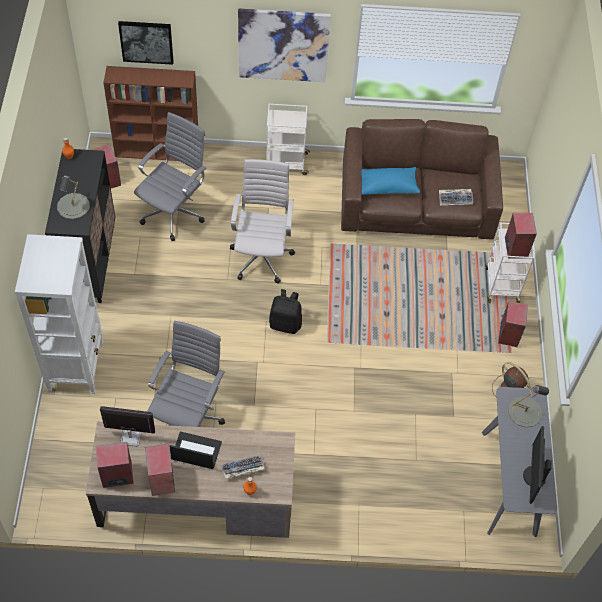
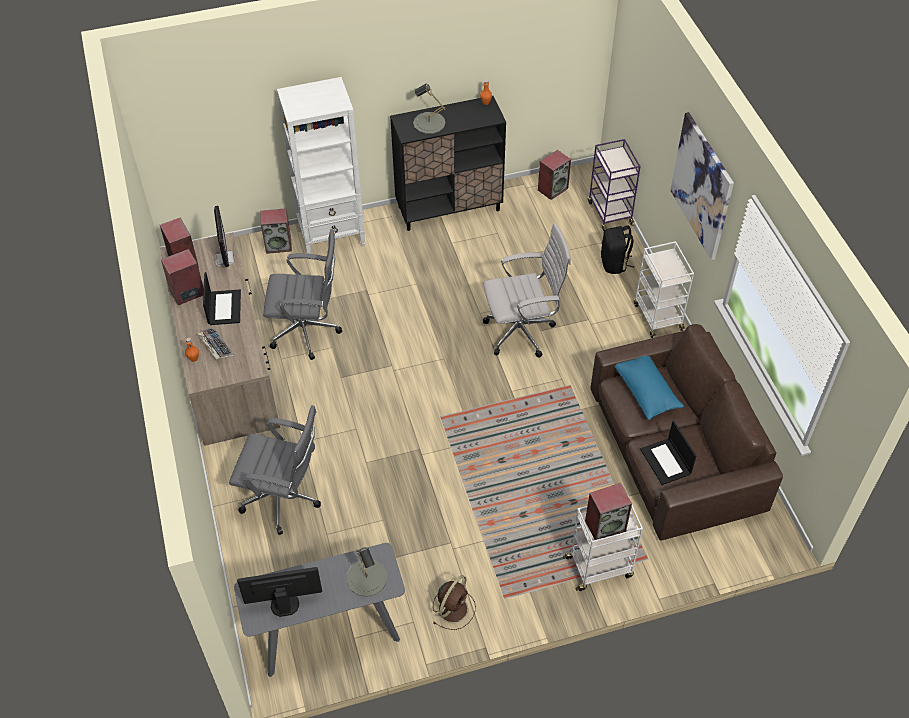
camera: 75 degrees right, 5 degrees down
brown bookcase [103,66,198,161] -> purple cart [588,139,641,231]
picture [118,21,174,65] -> none
grey office chair [134,112,207,241] -> grey office chair moved to [229,405,321,535]
black backpack [269,289,302,334] -> black backpack moved to [601,225,635,274]
keyboard [439,189,473,205] -> laptop [640,421,696,485]
speaker [498,301,528,347] -> speaker moved to [260,208,292,254]

